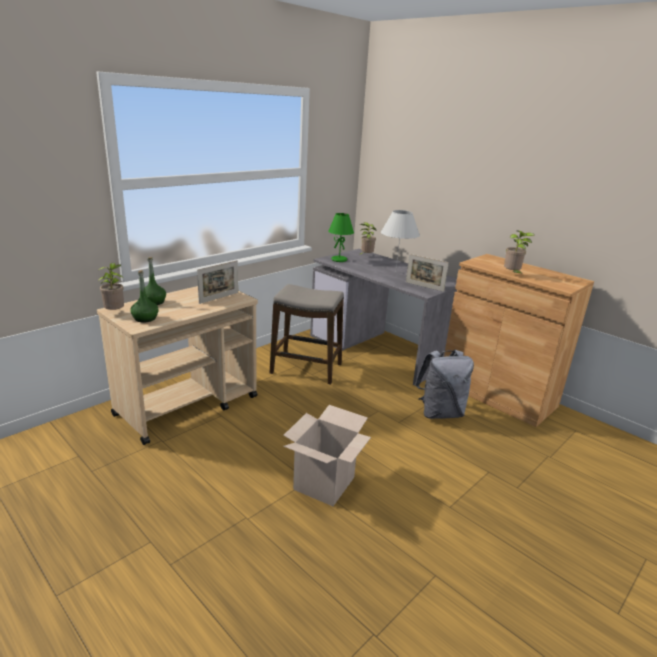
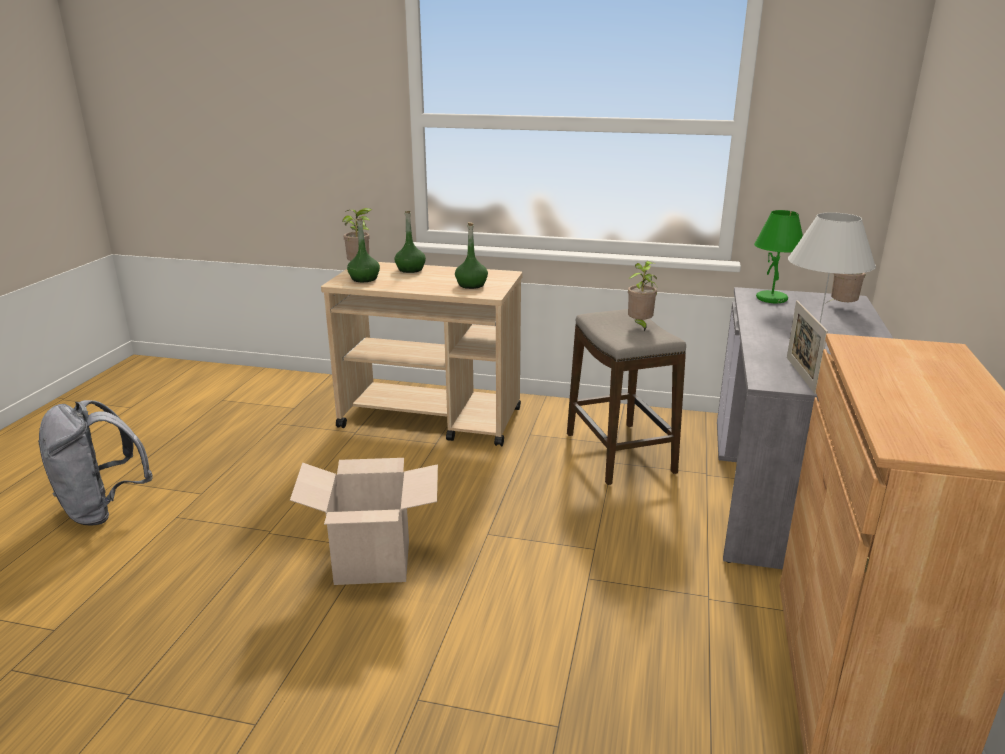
camera: 60 degrees right, 0 degrees up
picture frame [197,260,238,304] -> green bottle [455,222,488,289]
grey backpack [415,350,474,419] -> grey backpack moved to [38,400,153,525]
potted plant [504,230,535,276] -> potted plant moved to [628,261,659,332]

